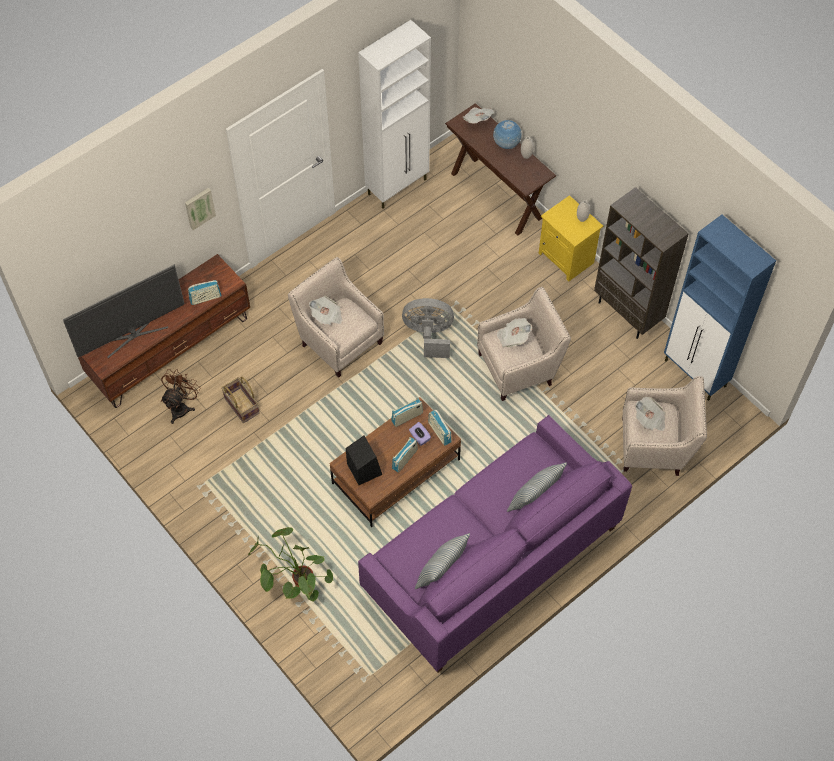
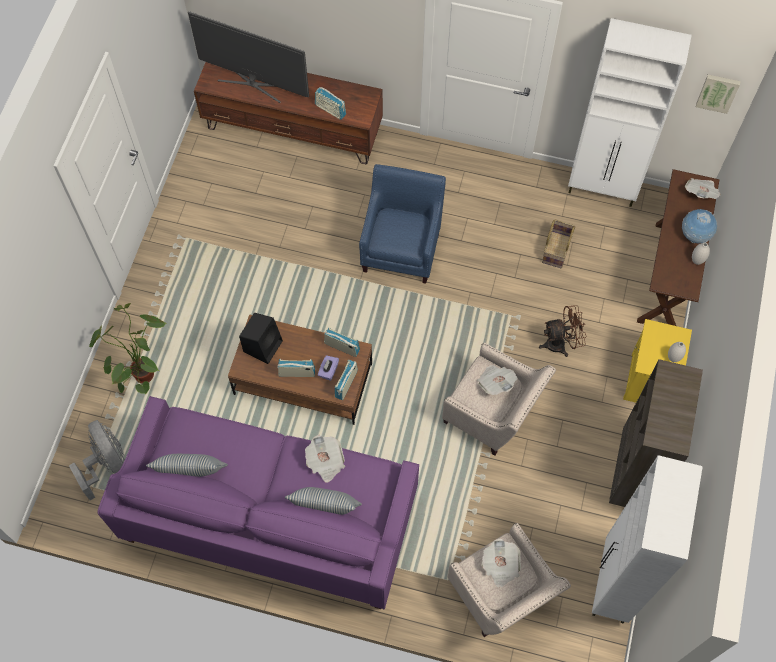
camera: 55 degrees right, 5 degrees up
brown fan [161,369,201,424] -> brown fan moved to [539,305,587,357]
picture [185,188,216,230] -> picture moved to [696,75,741,114]
basket [221,377,260,423] -> basket moved to [542,220,575,268]
beige armchair [288,257,384,378] -> blue armchair [359,164,446,284]
newspaper [309,296,343,325] -> newspaper moved to [305,435,345,482]
grey fan [402,298,454,358] -> grey fan moved to [69,420,125,500]
blue cabinet [664,215,776,401] -> white cabinet [592,455,703,623]

